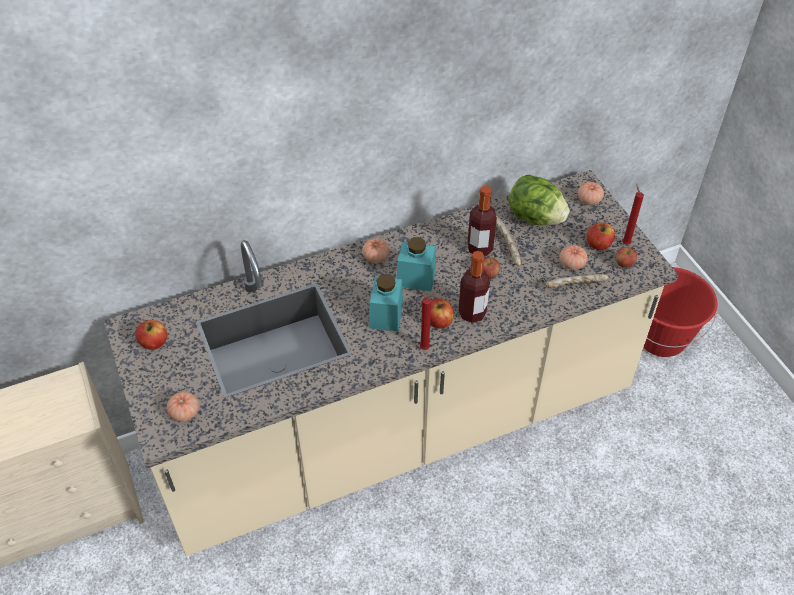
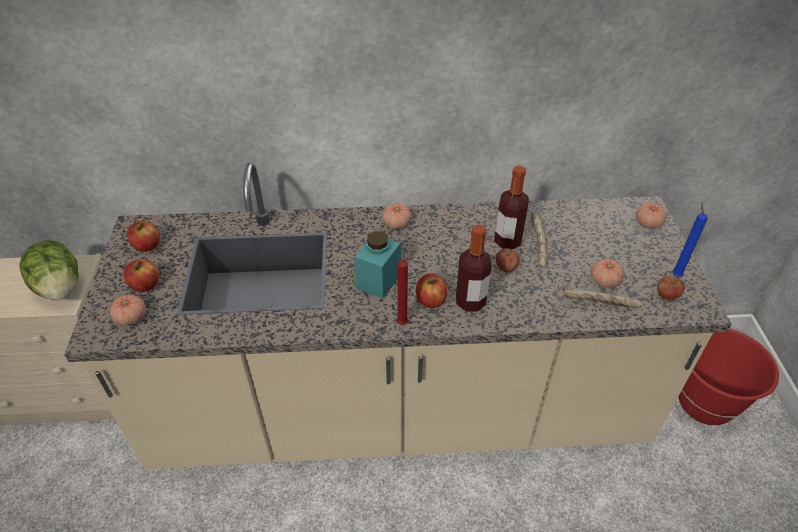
camera: 20 degrees right, 5 degrees down
turquoise jar [396,237,436,291] -> none
lettuce [508,175,570,225] -> lettuce moved to [19,240,79,300]
apple [586,222,615,250] -> apple moved to [123,260,159,292]
red candle [622,184,644,245] -> blue candle [672,202,708,277]

